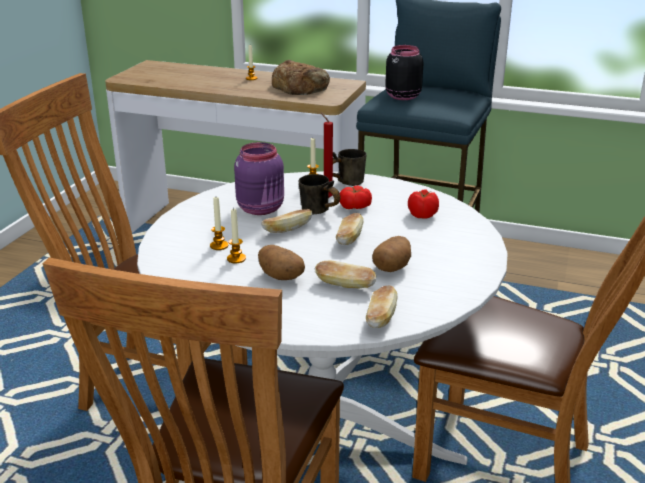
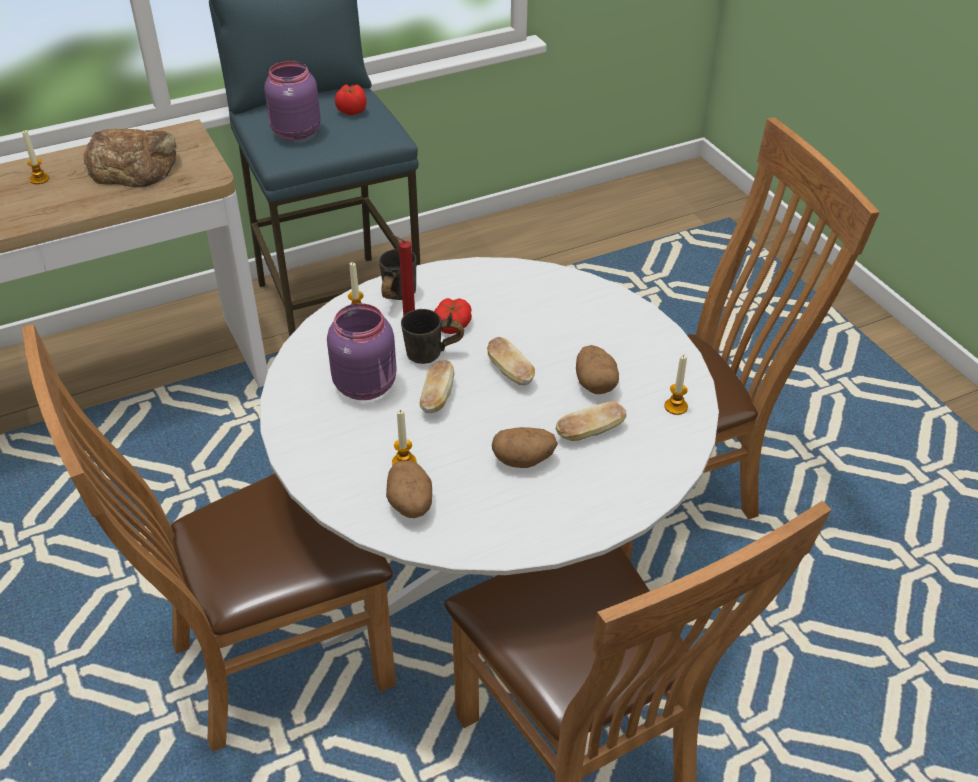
camera: 45 degrees left, 15 degrees up
candle [227,208,246,263] -> candle moved to [664,355,688,415]
bread [366,285,397,328] -> none
black jar [385,45,423,100] -> purple jar [264,61,321,141]
tomato [408,189,439,219] -> tomato moved to [335,84,367,115]
none -> potato [386,460,432,518]

